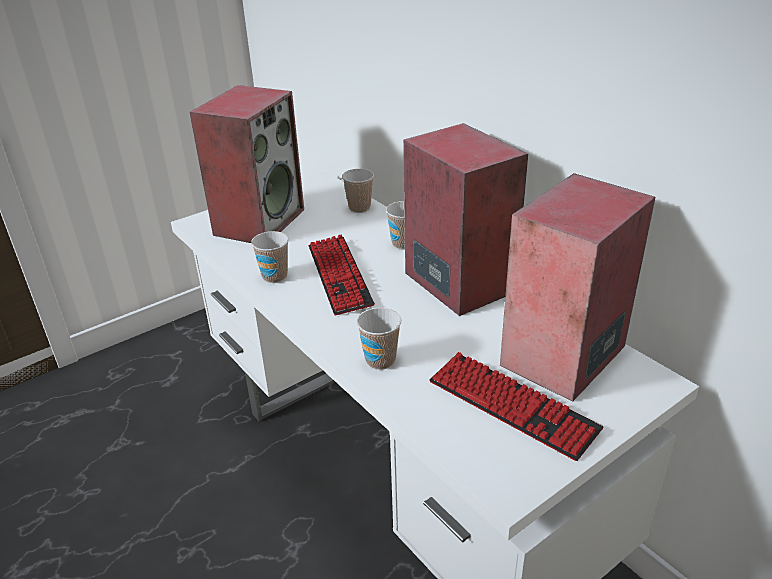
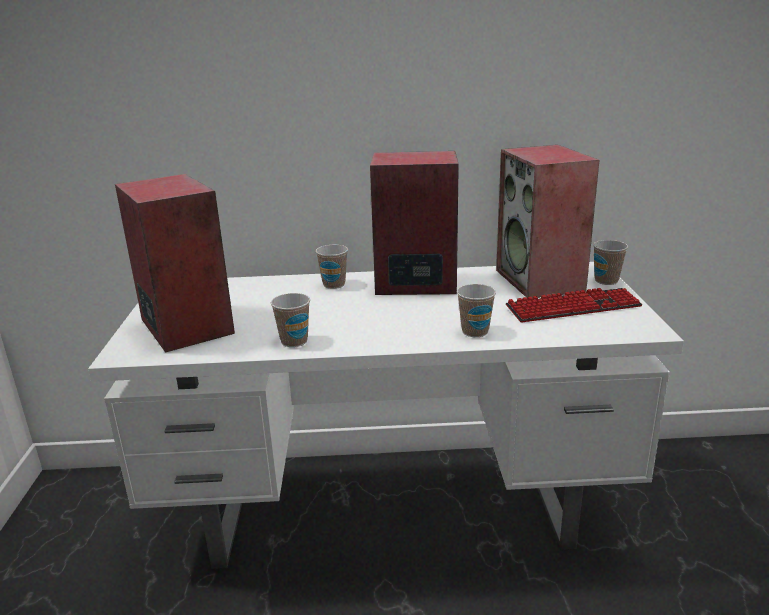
camera: 55 degrees left, 10 degrees down
keyboard [308,235,375,316] -> none
cup [342,169,374,213] -> cup moved to [593,240,628,285]

